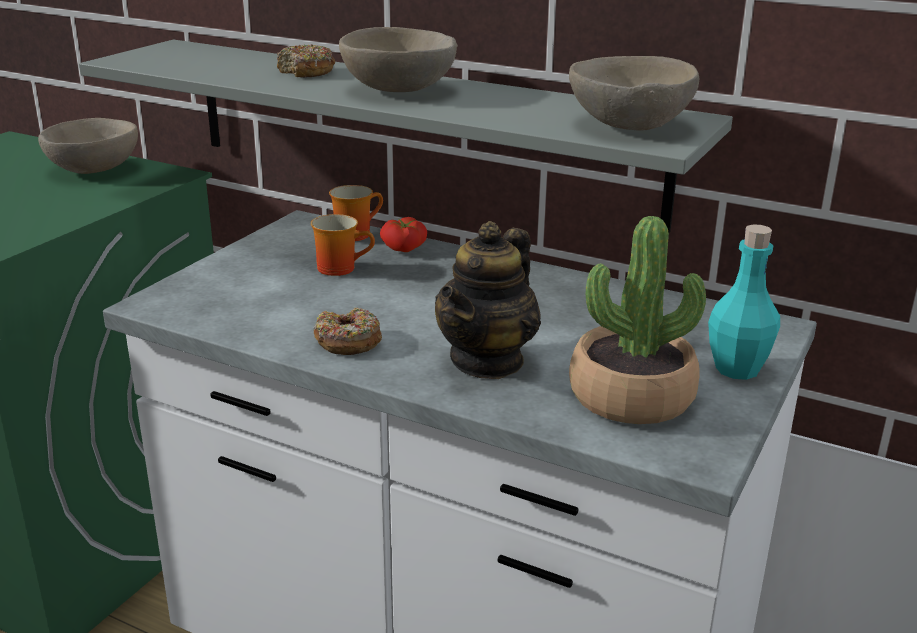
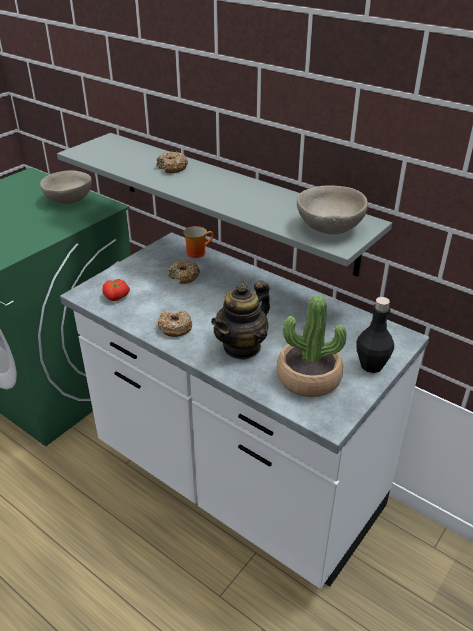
camera: 10 degrees right, 10 degrees up
mug [311,214,375,276] -> donut [169,260,200,284]
beige bowl [339,27,458,92] -> none
tomato [380,217,427,252] -> tomato moved to [103,279,130,301]
turquoise bottle [708,224,780,380] -> black bottle [356,297,394,373]

